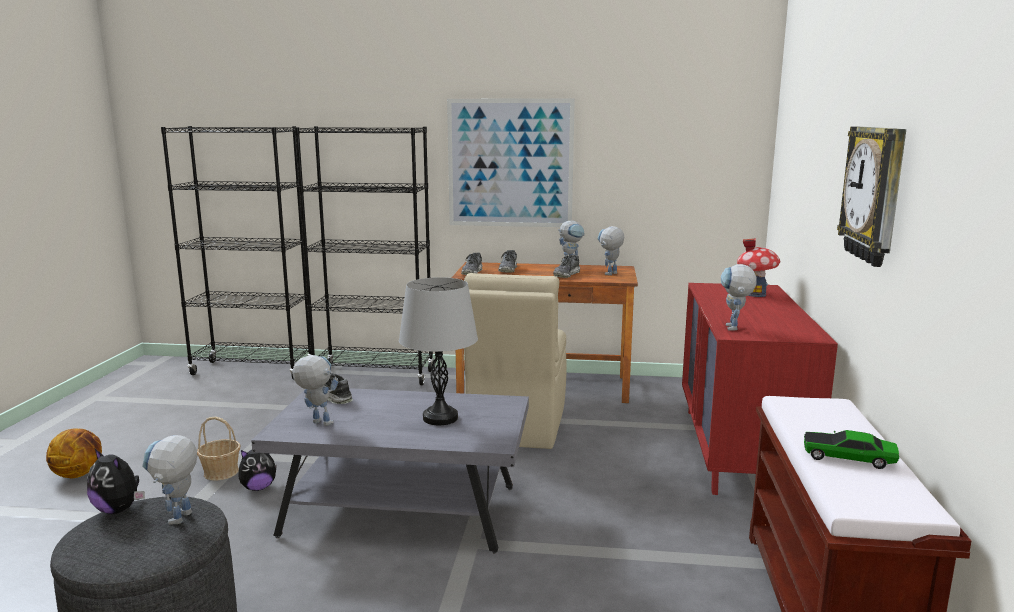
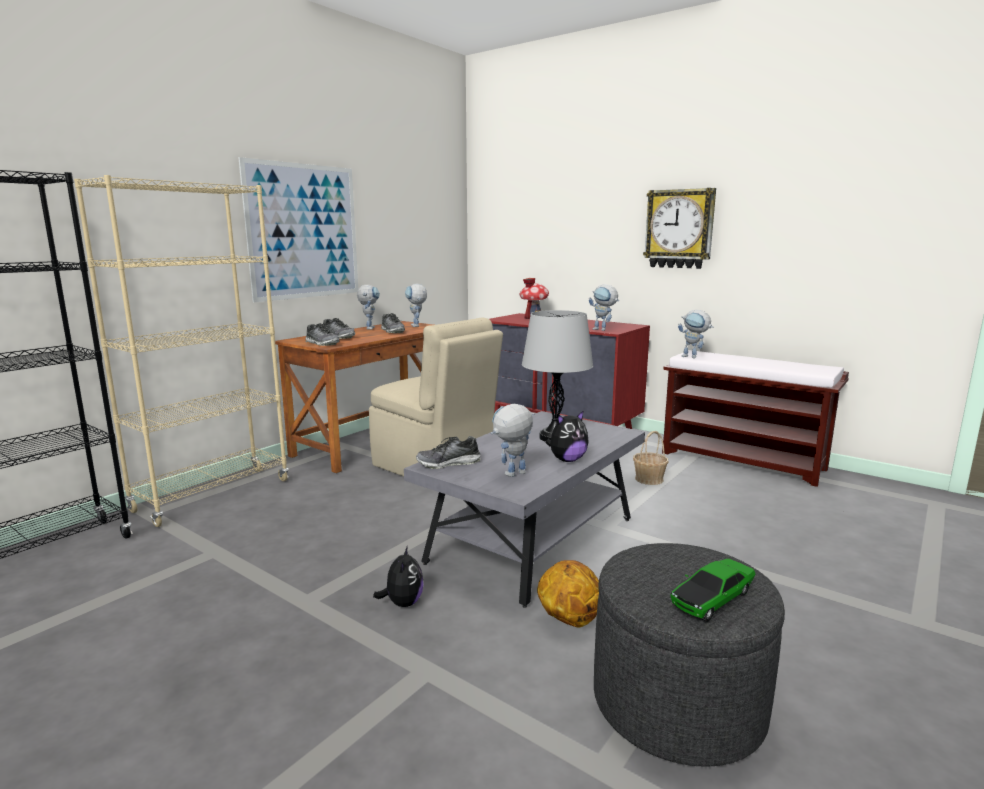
camera: 60 degrees left, 0 degrees up
basketball [46,428,102,478] -> basketball moved to [537,560,599,628]
plush toy [87,448,145,514] -> plush toy moved to [546,410,589,462]
toy robot [142,435,197,524] -> toy robot moved to [678,310,713,358]
basket [197,417,241,481] -> basket moved to [633,431,668,485]
black bookcase [295,126,434,385] -> beige bookcase [74,175,288,527]
toy car [804,430,899,469] -> toy car moved to [670,559,755,622]

